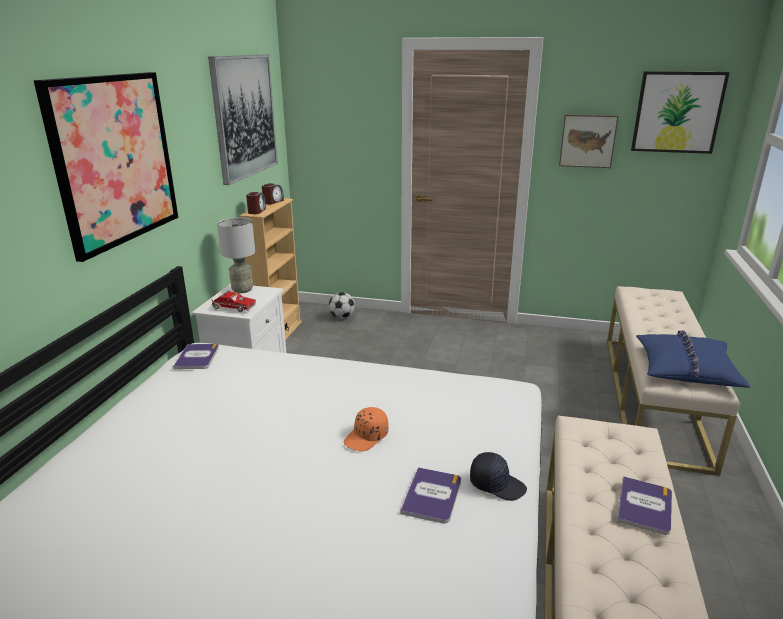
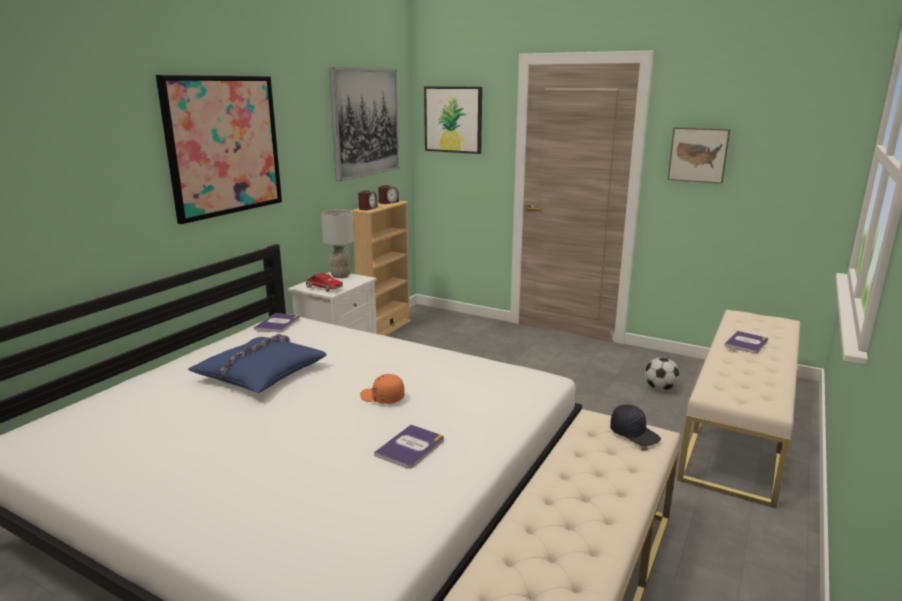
camera: 15 degrees right, 5 degrees down
football [329,292,355,319] -> football moved to [645,357,680,391]
orange cap [344,407,389,451] -> orange cap turned 60 degrees clockwise [360,374,405,404]
black cap [470,452,527,501] -> black cap moved to [610,404,661,446]
book [617,476,672,535] -> book moved to [724,331,768,353]
picture [631,71,730,154] -> picture moved to [424,86,482,154]
blue pillow [636,330,751,388] -> blue pillow moved to [188,334,327,393]

